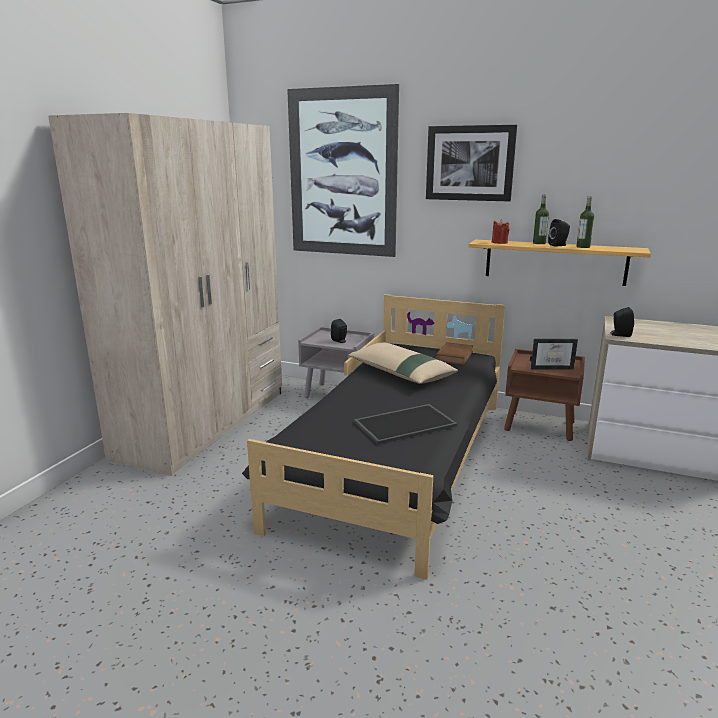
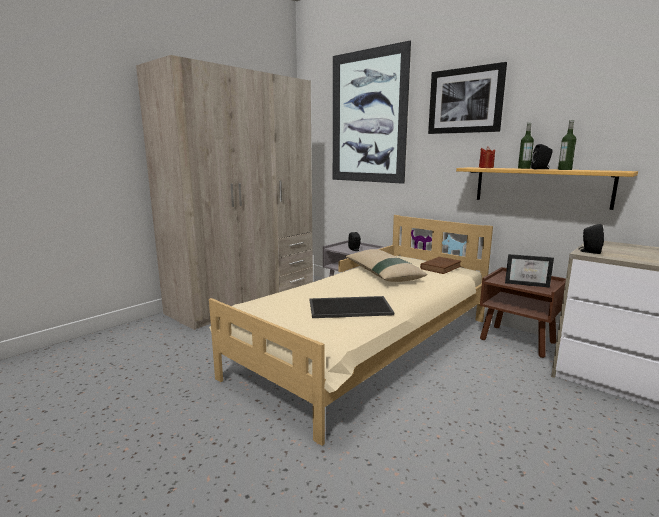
camera: 20 degrees right, 5 degrees down
black bed [242,294,505,580] -> beige bed [209,215,493,446]

